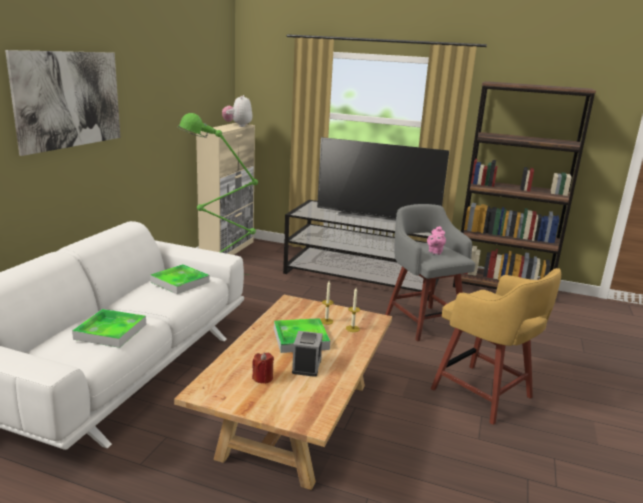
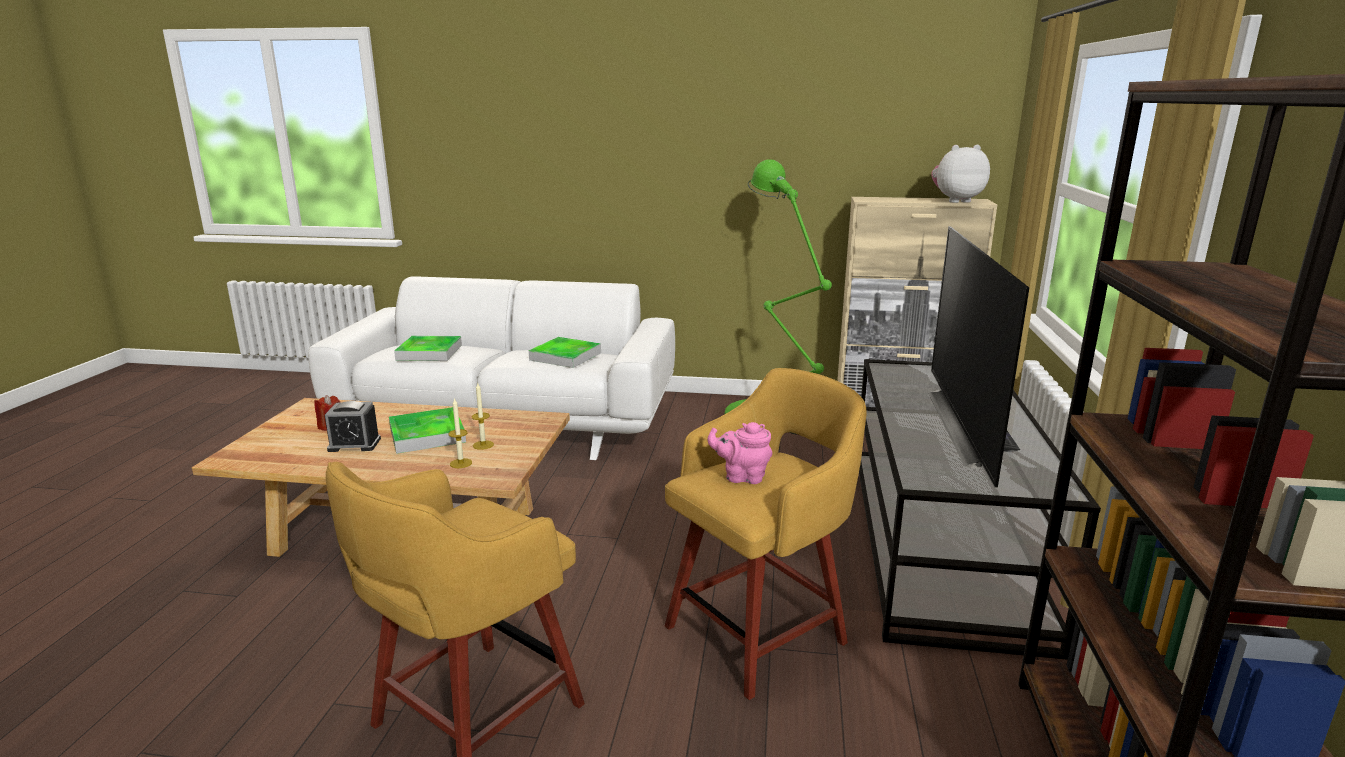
camera: 80 degrees right, 0 degrees up
picture [5,50,121,156] -> none
grey stool [385,204,475,341] -> yellow stool [665,368,867,700]

